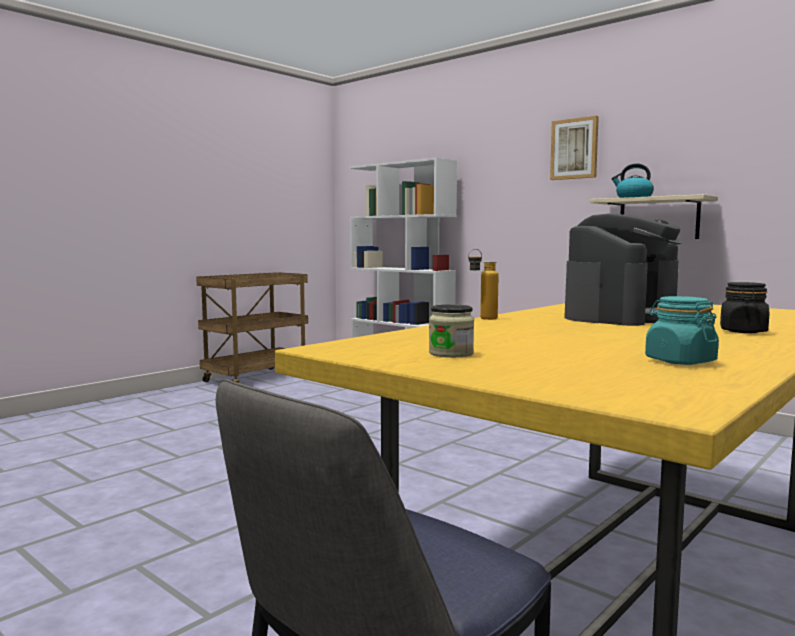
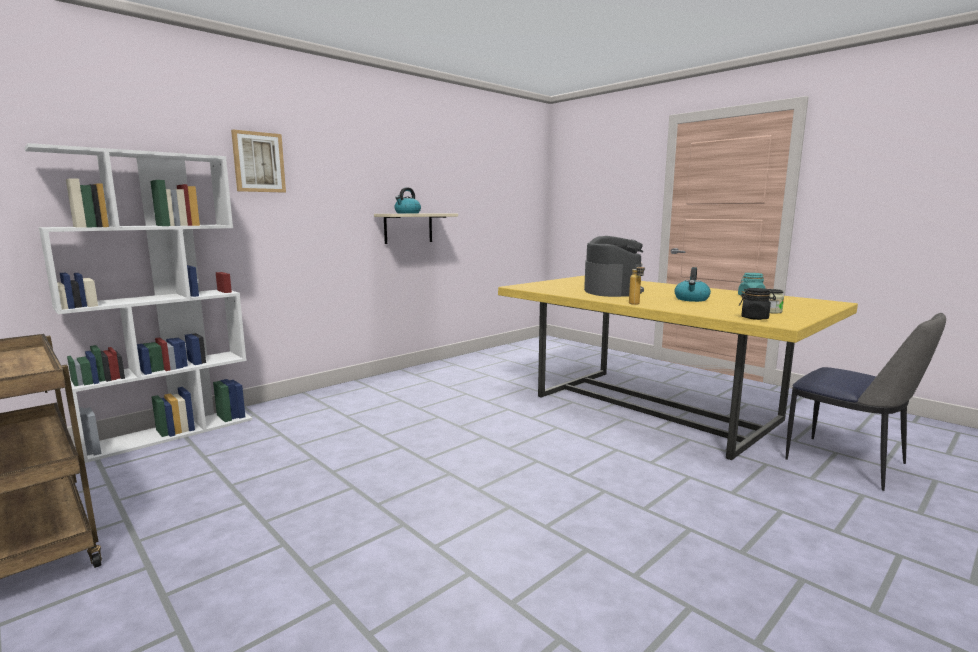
camera: 85 degrees left, 5 degrees up
picture [550,116,599,180] -> picture moved to [231,129,286,192]
coffee machine [564,213,682,326] -> coffee machine turned 45 degrees clockwise [584,236,644,297]
black jar [720,282,770,333] -> black jar moved to [739,288,776,320]
none -> kettle [674,267,711,302]

